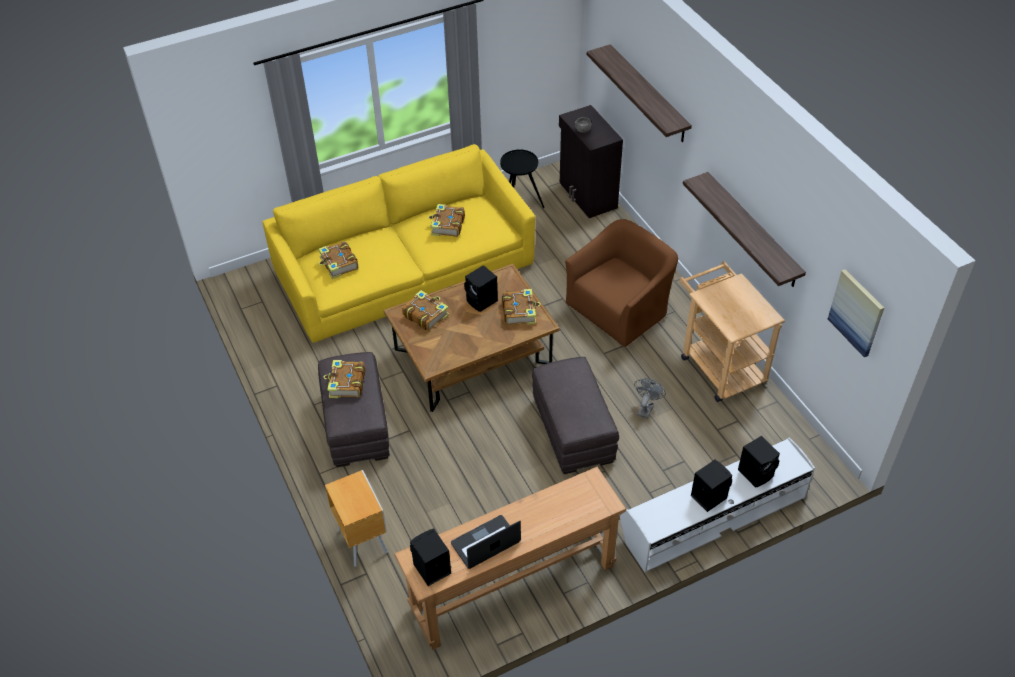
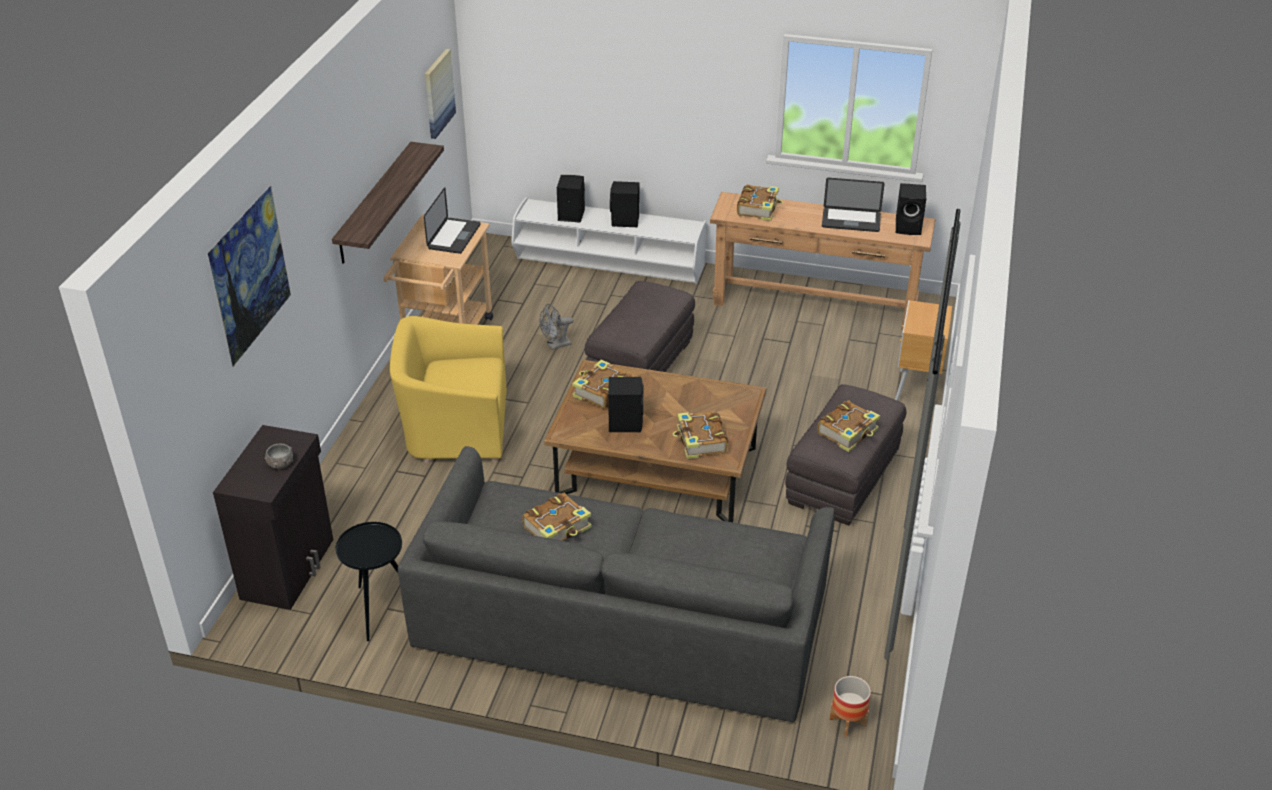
camera: 140 degrees left, 10 degrees down
yellow sofa [263,144,535,343] -> grey sofa [398,446,834,722]
book [318,241,358,279] -> book moved to [737,184,783,221]
brown armchair [565,219,678,347] -> yellow armchair [390,316,507,463]
shelf [587,44,692,142] -> picture [208,186,291,367]
none -> laptop [424,187,481,254]
none -> planter [830,676,871,737]

